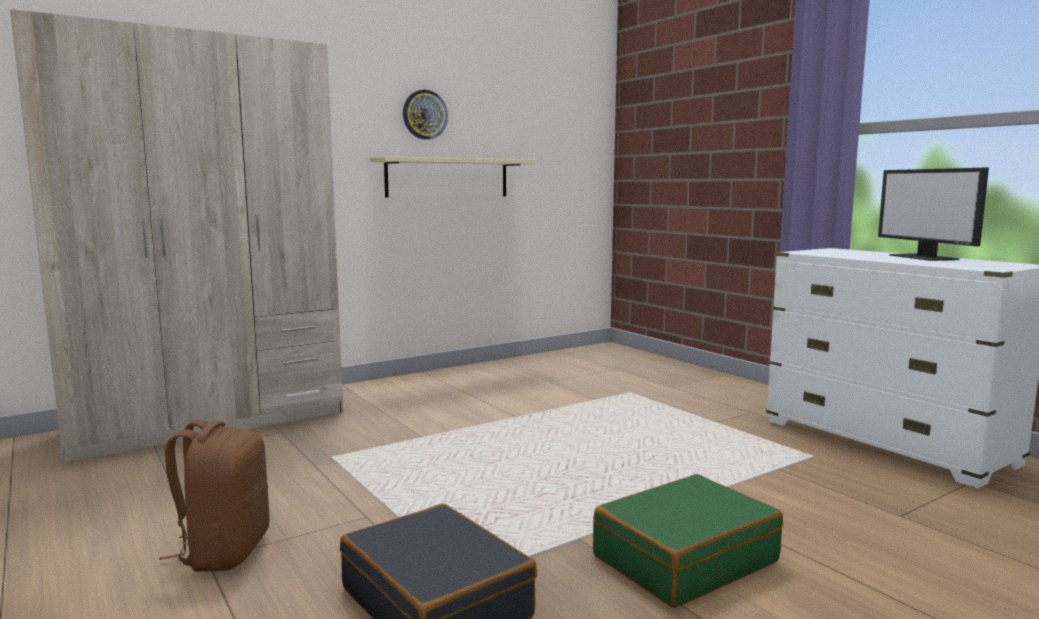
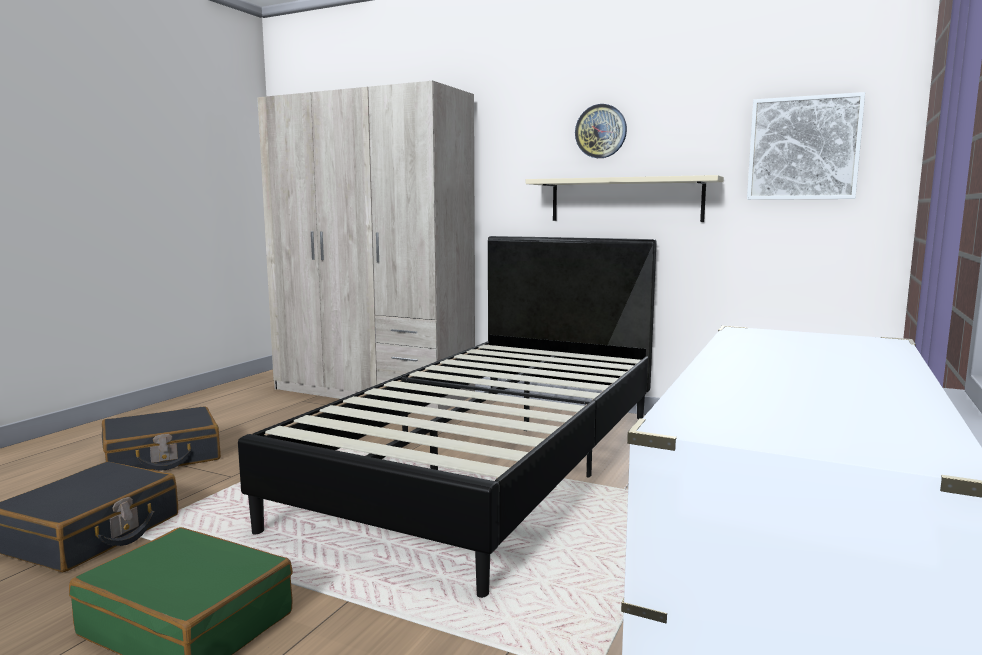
camera: 60 degrees right, 0 degrees up
brown backpack [159,419,270,572] -> black suitcase [102,406,221,470]
monitor [878,168,989,261] -> none
none -> black bed [238,236,657,598]
none -> picture [747,92,865,200]

